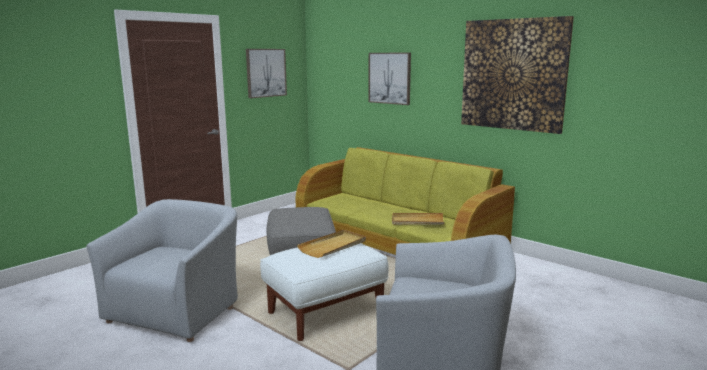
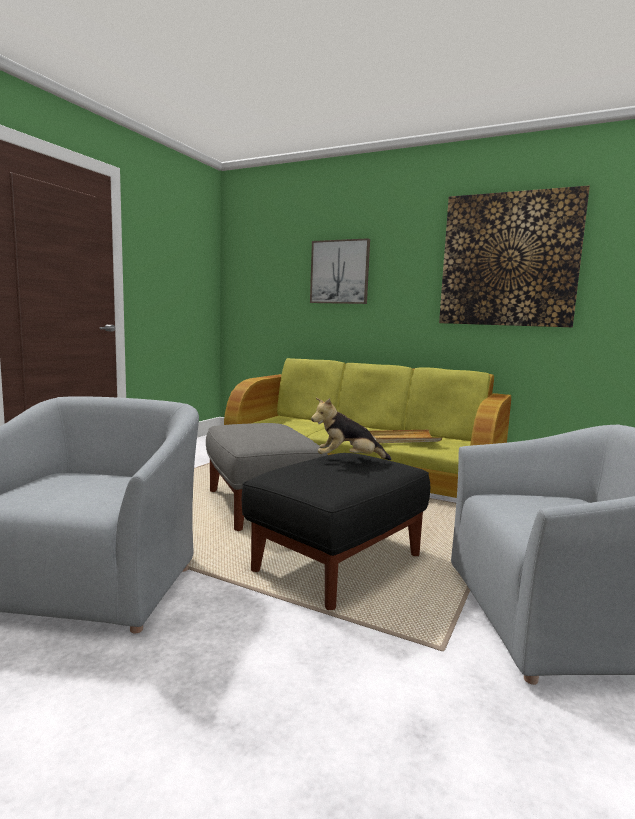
camera: 15 degrees left, 5 degrees down
picture [246,49,287,98] -> none
white ottoman [260,243,389,341] -> black ottoman [242,453,430,610]
beige tray [297,230,366,258] -> plush toy [311,398,392,460]

